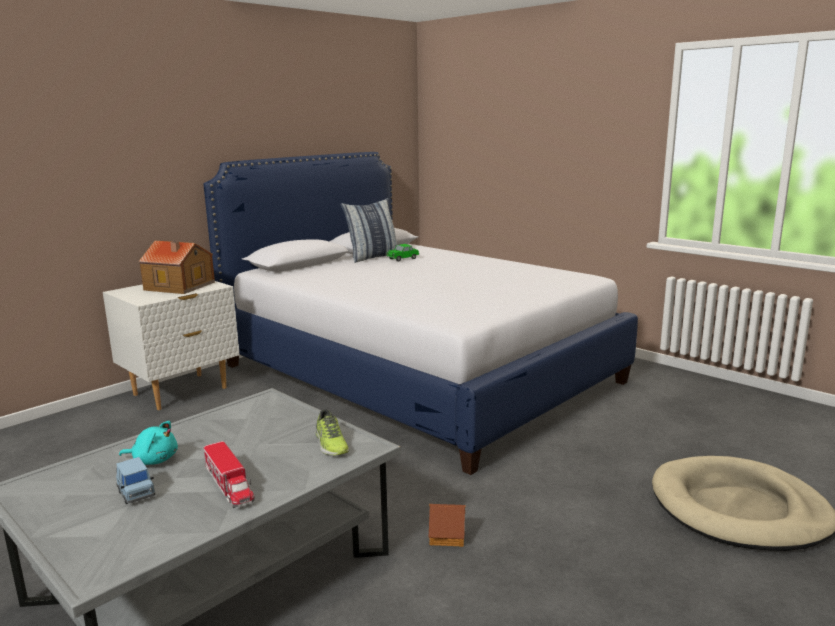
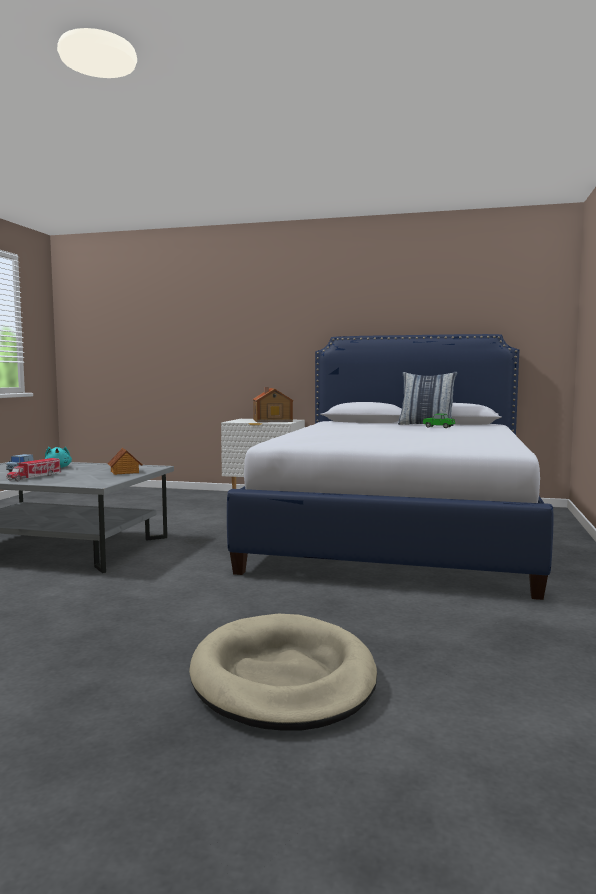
camera: 60 degrees right, 10 degrees down
shoe [315,409,349,455] -> none
toy house [429,504,466,547] -> toy house moved to [107,448,142,475]

